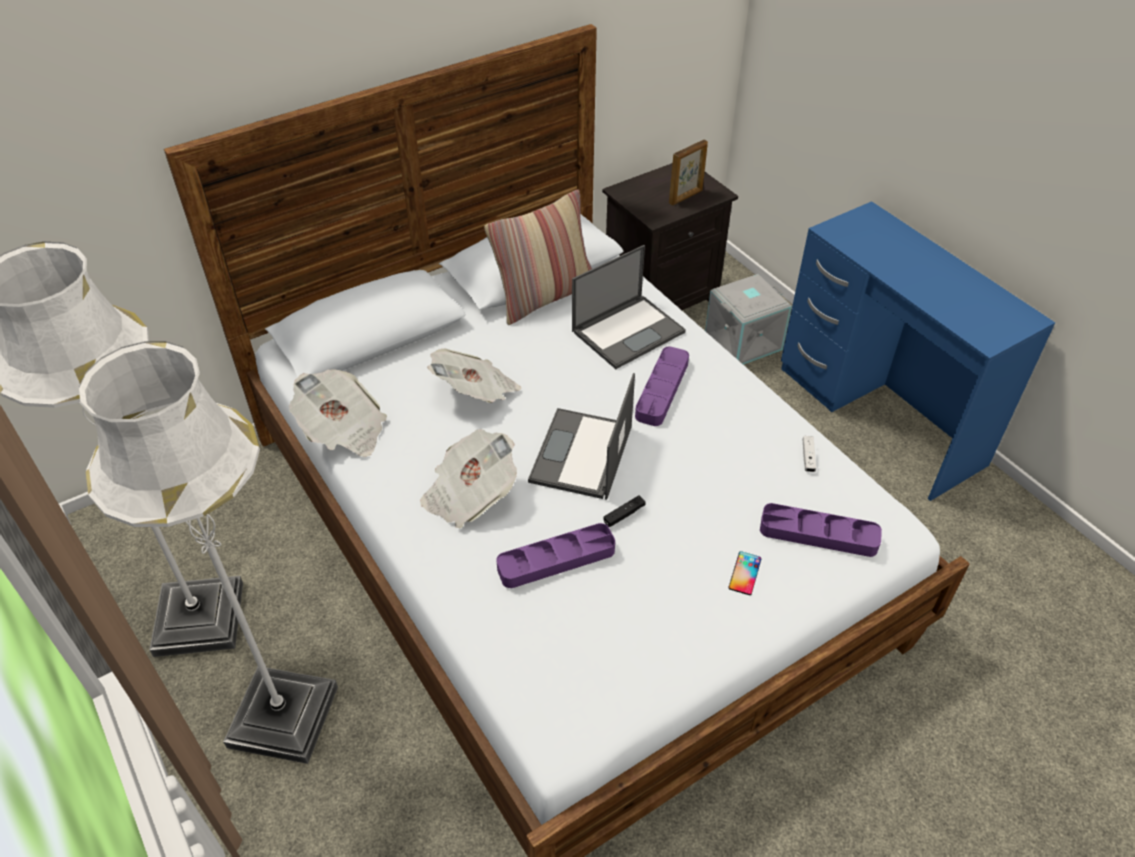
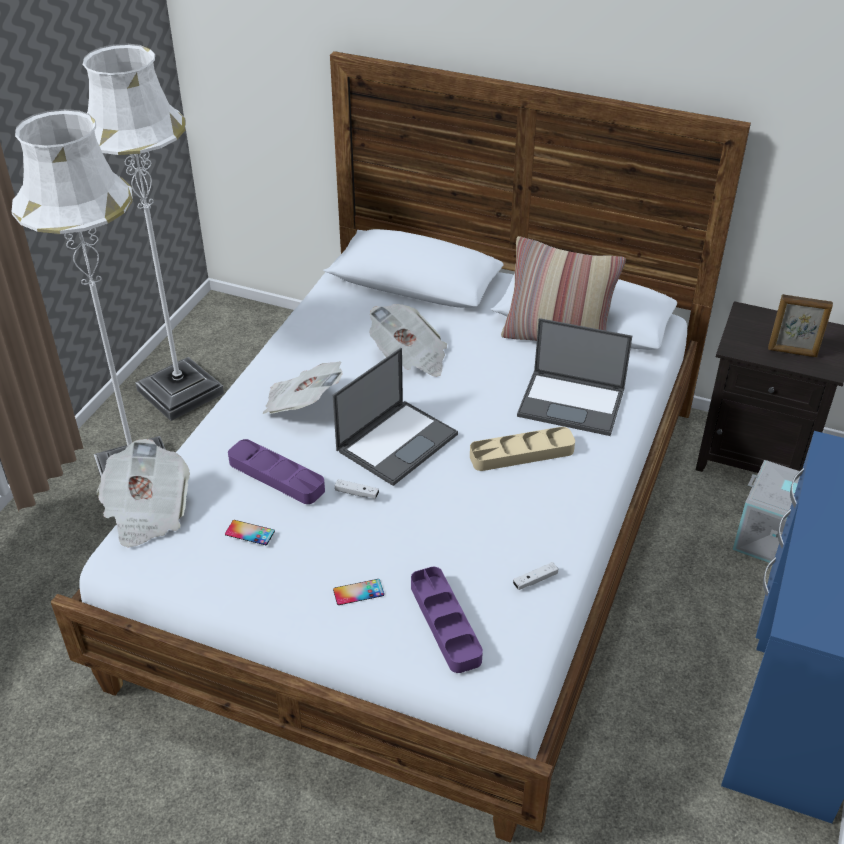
camera: 55 degrees right, 5 degrees down
newspaper [289,369,387,457] -> newspaper moved to [96,439,190,548]
laptop [528,373,635,500] -> laptop turned 150 degrees clockwise [333,348,458,486]
black game controller [604,495,645,527] -> white game controller [334,479,379,499]
purple tray [635,346,689,426] -> beige tray [470,427,575,471]
none -> phone [225,520,275,545]

